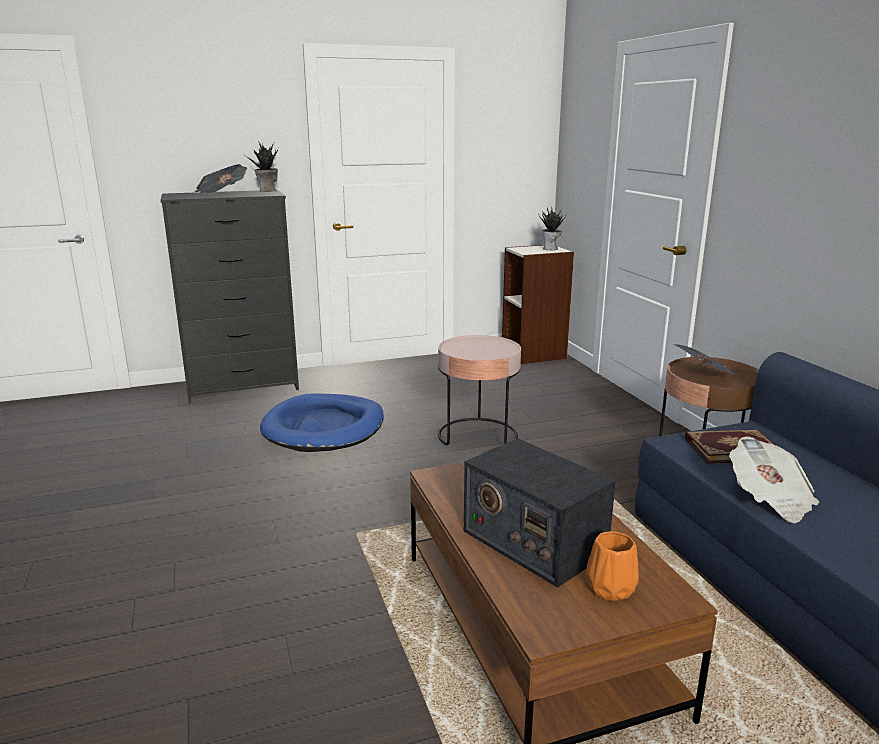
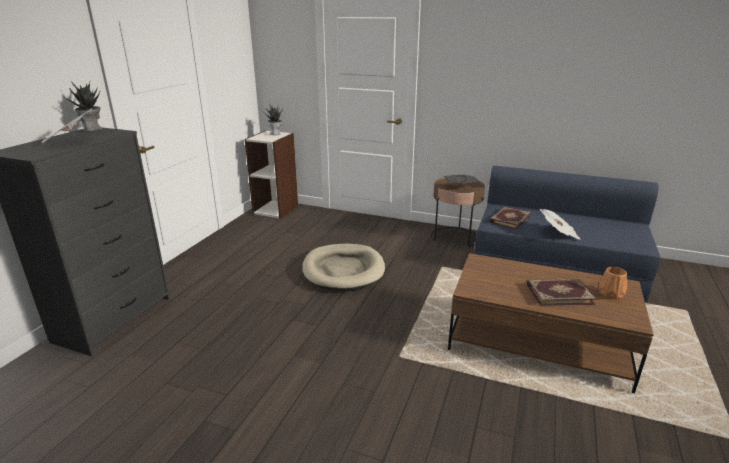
camera: 50 degrees left, 5 degrees up
blue dog bed [260,393,384,452] -> none
pink side table [438,335,521,445] -> beige dog bed [302,244,385,290]
radio [464,438,616,588] -> book [527,279,597,306]

